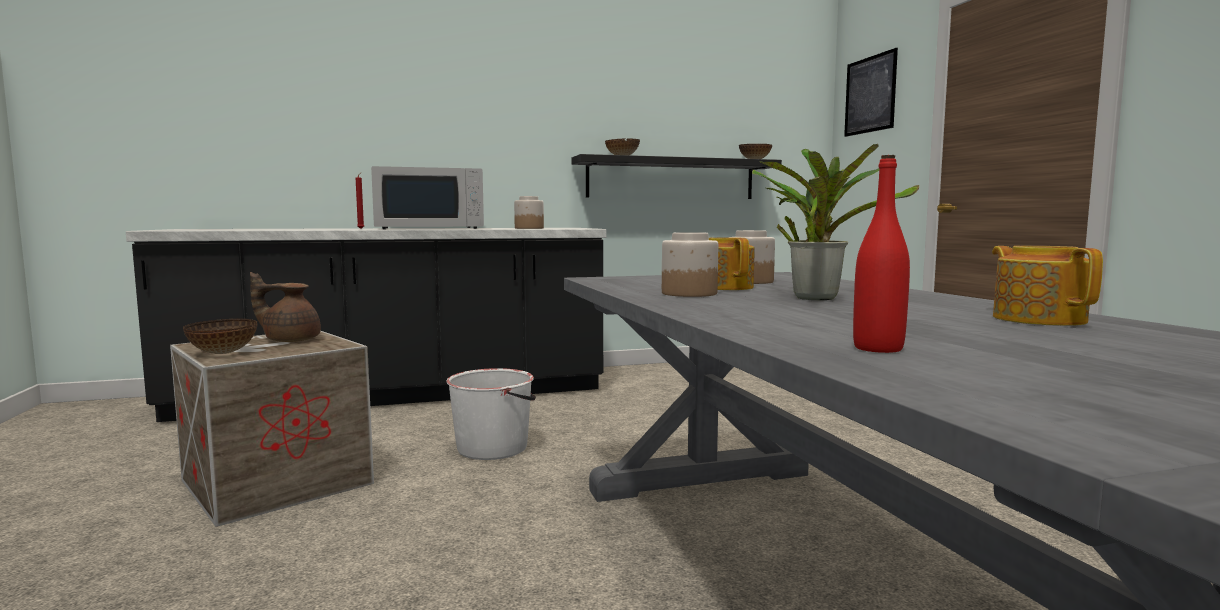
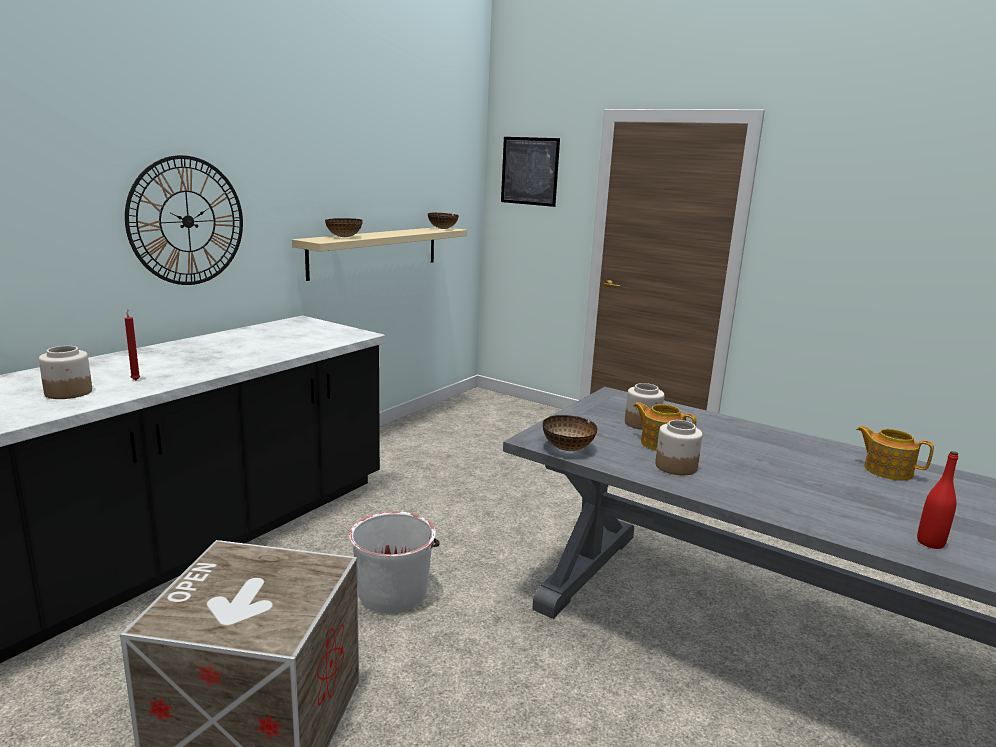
camera: 40 degrees left, 10 degrees up
bowl [183,319,258,354] -> bowl moved to [543,415,597,451]
brown teapot [250,272,321,342] -> none
white microwave [371,166,484,229] -> none
jar [514,196,544,229] -> jar moved to [39,346,92,399]
black shelf [571,154,782,199] -> beige shelf [292,227,467,281]
potted plant [752,144,919,300] -> none
none -> wall clock [125,155,243,285]

